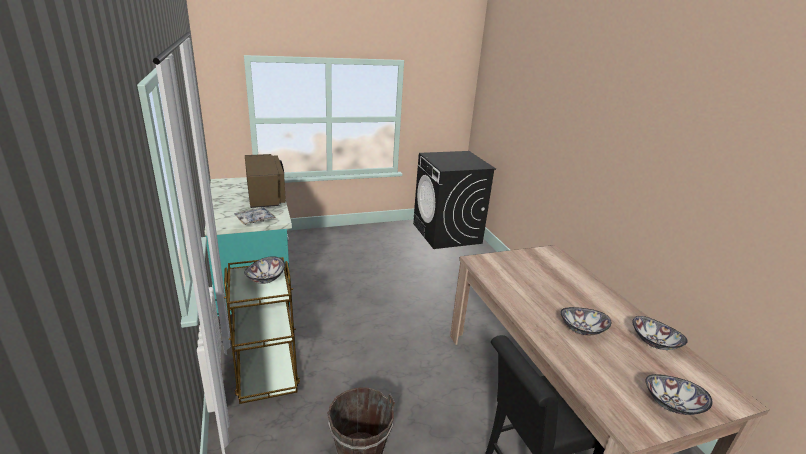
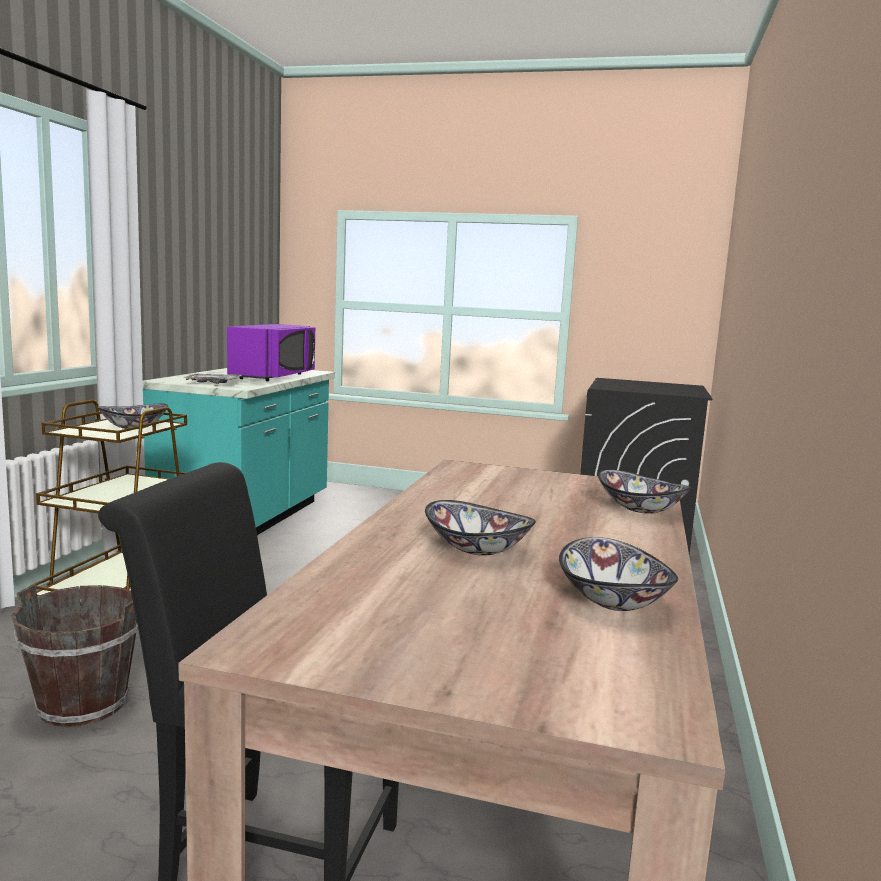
camera: 35 degrees right, 15 degrees down
brown microwave [245,154,286,208] -> purple microwave [227,324,315,381]
bowl [646,374,713,415] -> bowl moved to [598,470,691,514]

